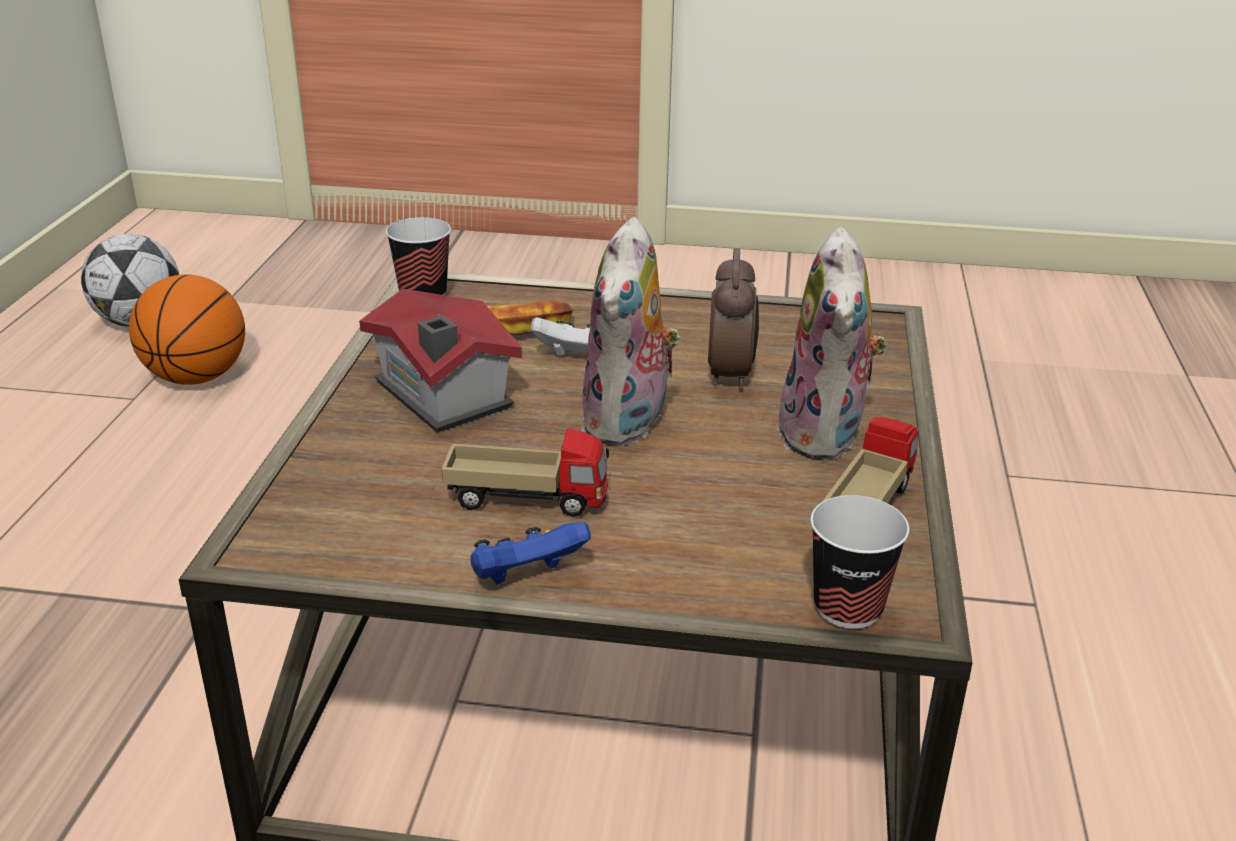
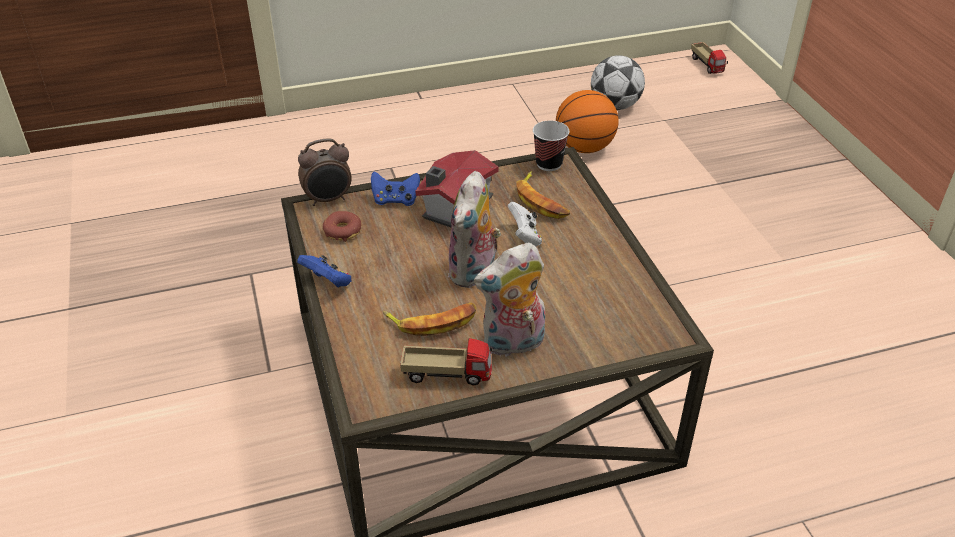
camera: 65 degrees right, 10 degrees up
toy truck [442,428,609,517] -> toy truck moved to [691,42,728,74]
plush toy [581,217,681,446] -> plush toy turned 60 degrees counterclockwise [448,171,501,288]
alarm clock [708,248,759,391] -> alarm clock moved to [298,138,352,206]
cup [810,495,909,629] -> none
none -> donut [323,211,361,242]
none -> blue game controller [371,172,420,206]
none -> banana [383,303,476,336]

